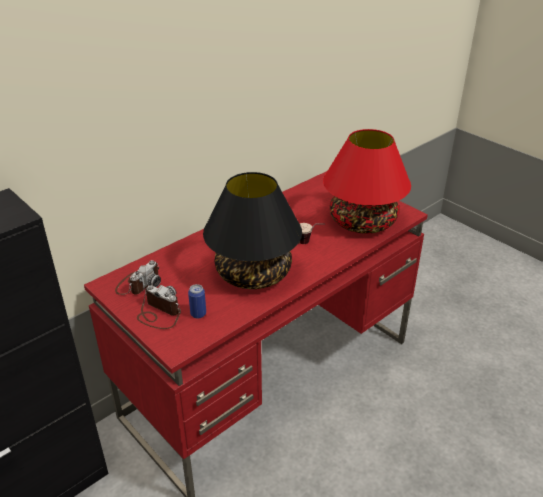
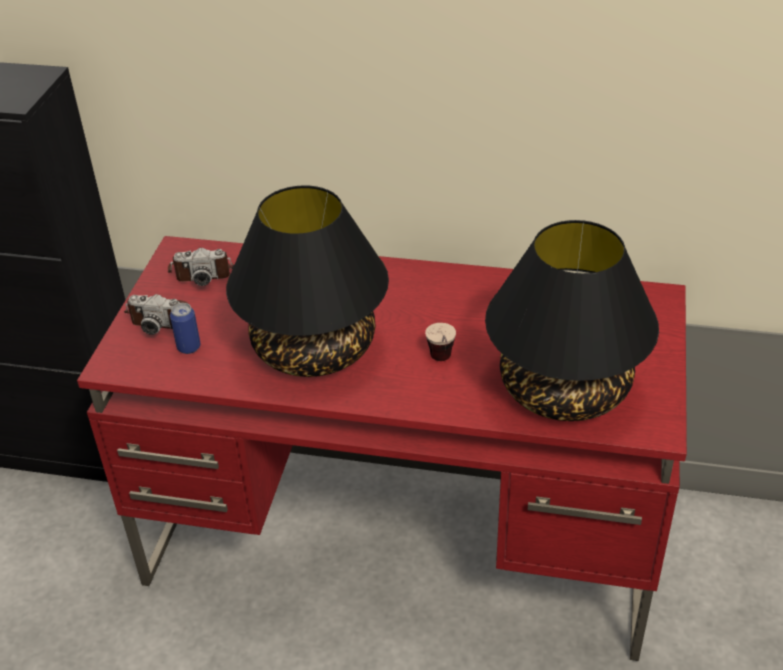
camera: 55 degrees right, 5 degrees up
camera [137,285,181,329] -> camera turned 105 degrees clockwise [124,294,190,335]
red table lamp [323,129,411,234] -> black table lamp [485,220,659,421]

